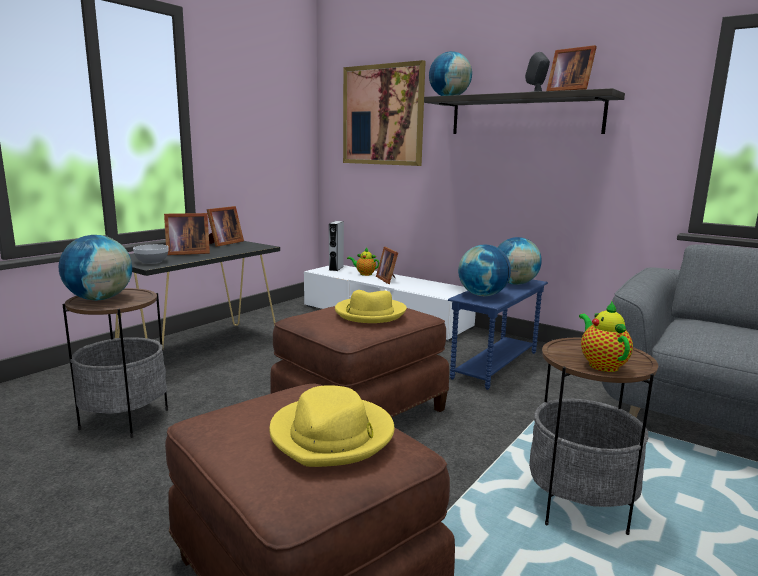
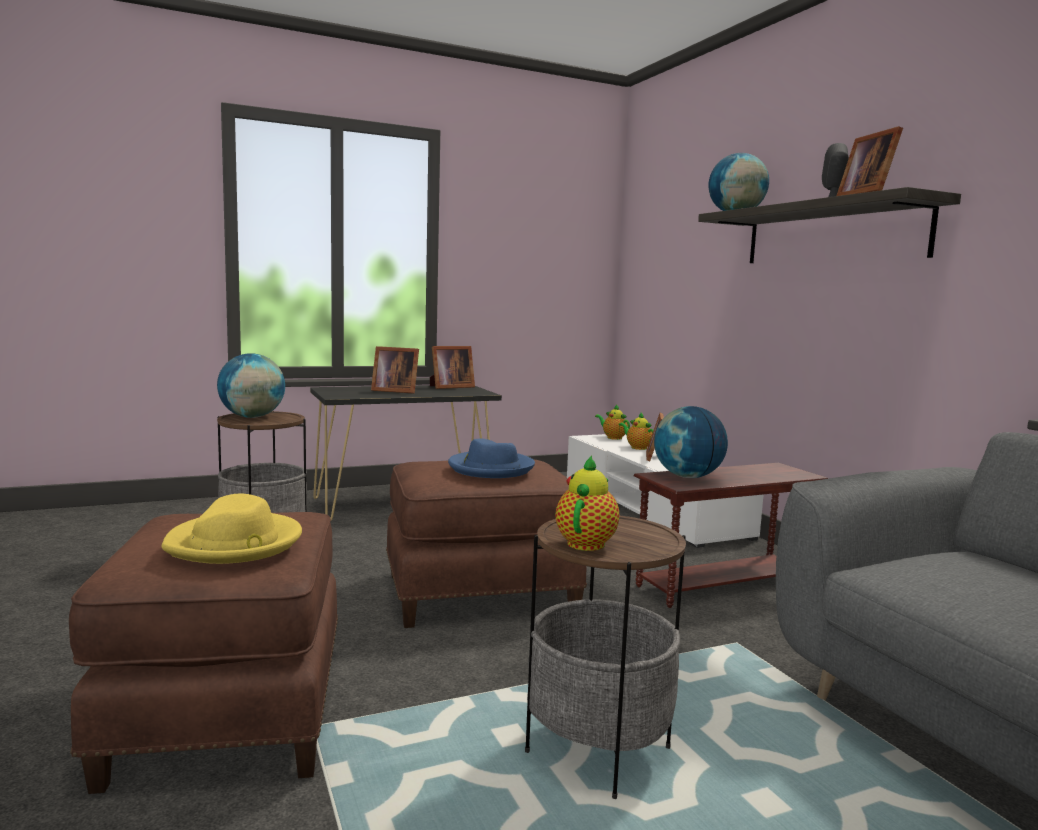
camera: 30 degrees right, 5 degrees down
bowl [133,244,169,264] -> none
grey speaker [329,221,344,271] -> teapot [595,404,630,440]
yellow hat [335,290,407,323] -> blue hat [448,439,535,478]
picture [343,60,426,166] -> none
blue side table [448,279,548,390] -> brown side table [634,463,828,608]
globe [497,237,542,285] -> none

